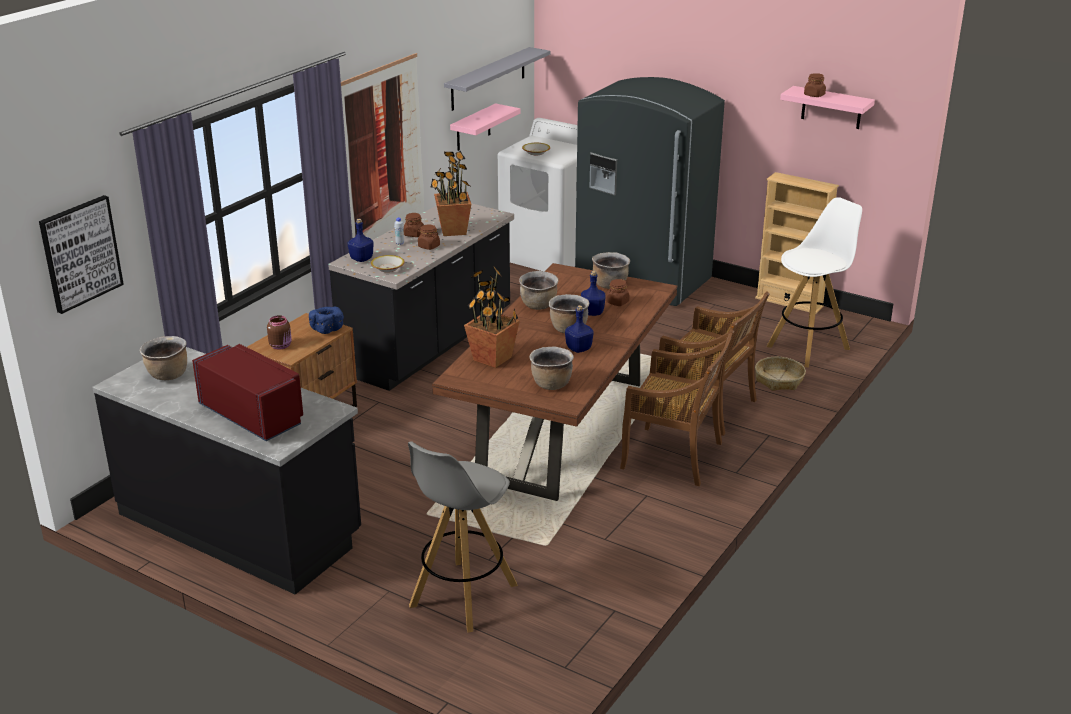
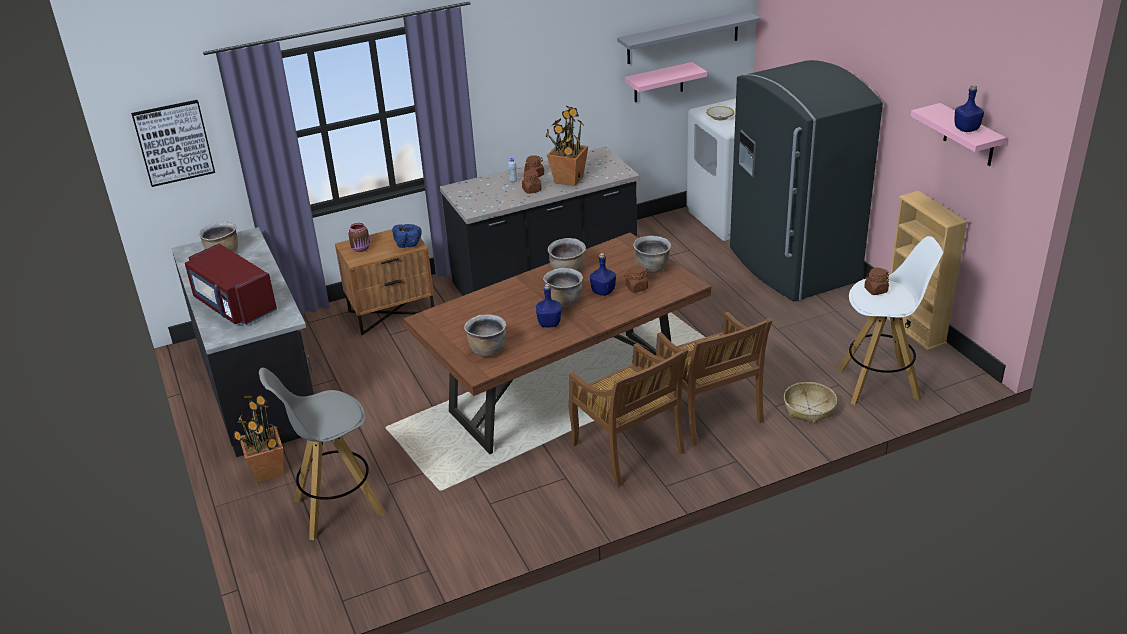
camera: 35 degrees right, 5 degrees up
red microwave [192,344,303,441] -> red microwave turned 150 degrees clockwise [185,243,277,325]
picture [341,53,424,240] -> none
blue bottle [348,219,374,262] -> blue bottle moved to [954,85,984,132]
bowl [371,255,405,272] -> none
potted plant [464,267,520,368] -> potted plant moved to [233,394,283,483]
brown jar [804,73,826,97] -> brown jar moved to [864,268,889,295]

